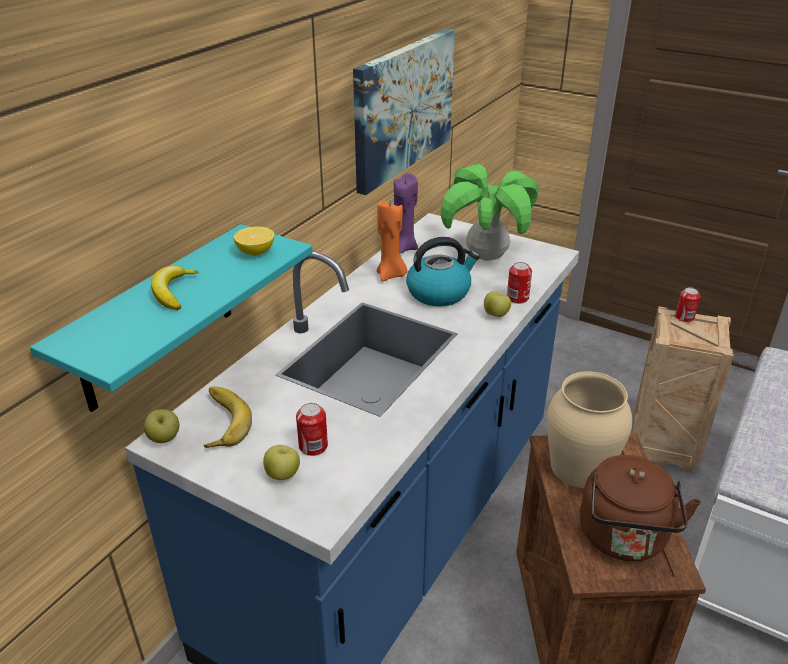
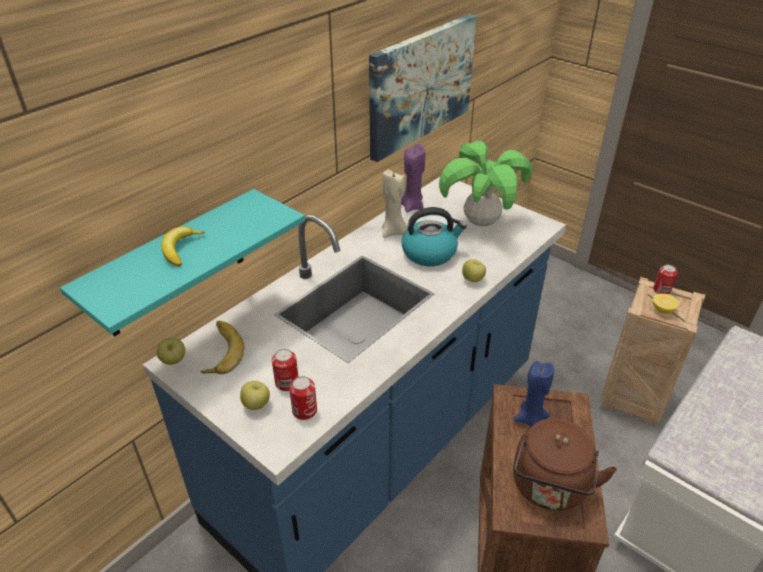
camera: 10 degrees right, 5 degrees up
lemon [233,227,274,256] -> lemon moved to [653,293,679,313]
orange candle [377,201,407,282] -> beige candle [382,169,408,238]
can [507,262,532,304] -> can moved to [289,376,317,420]
beige vase [547,371,632,488] -> blue candle [514,361,554,427]

